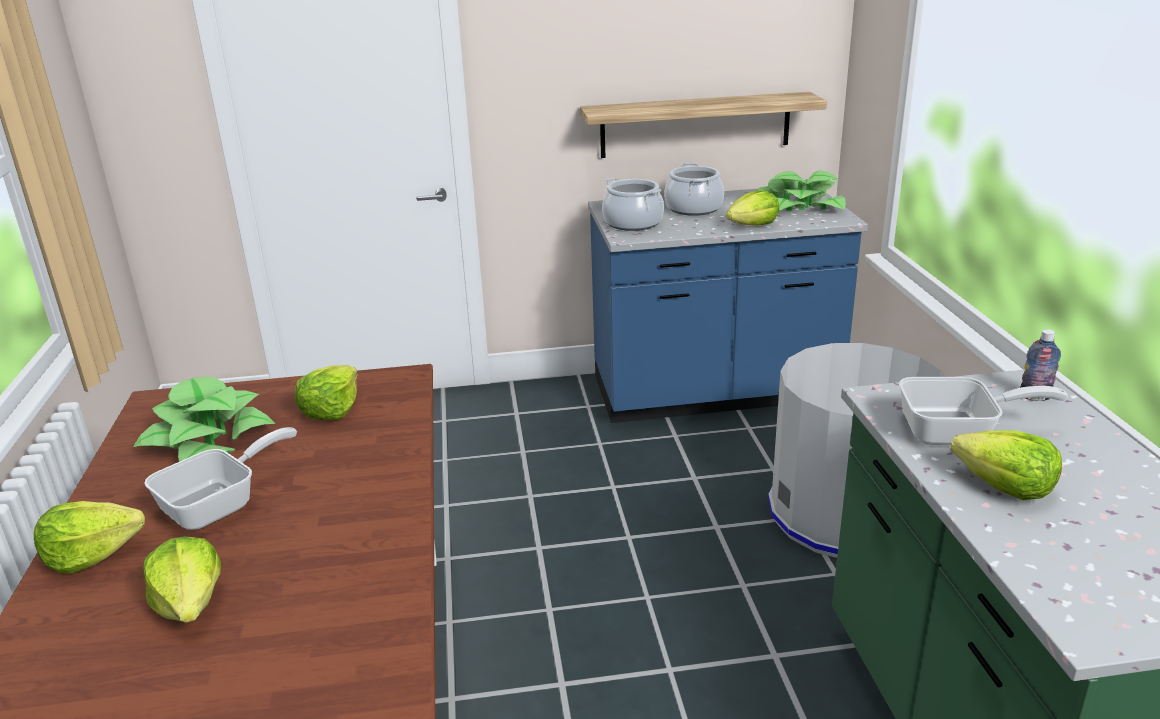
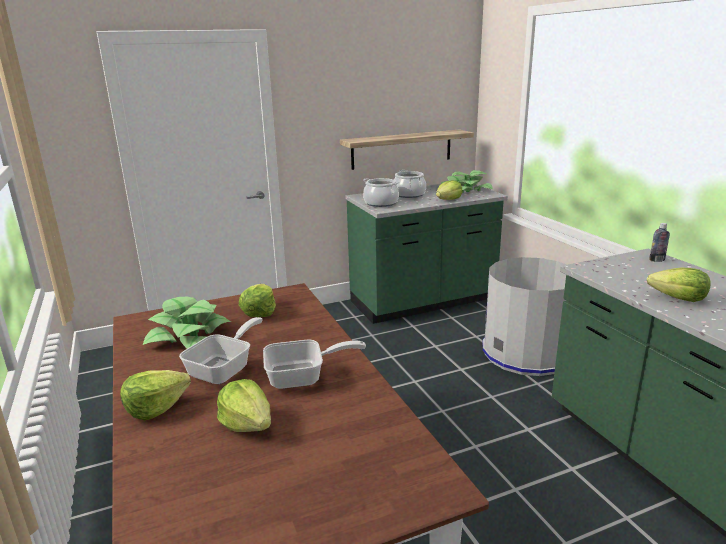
camera: 15 degrees left, 5 degrees down
blue counter [588,188,868,423] -> green counter [345,184,508,324]
frying pan [899,377,1068,445] -> frying pan moved to [263,340,366,389]

